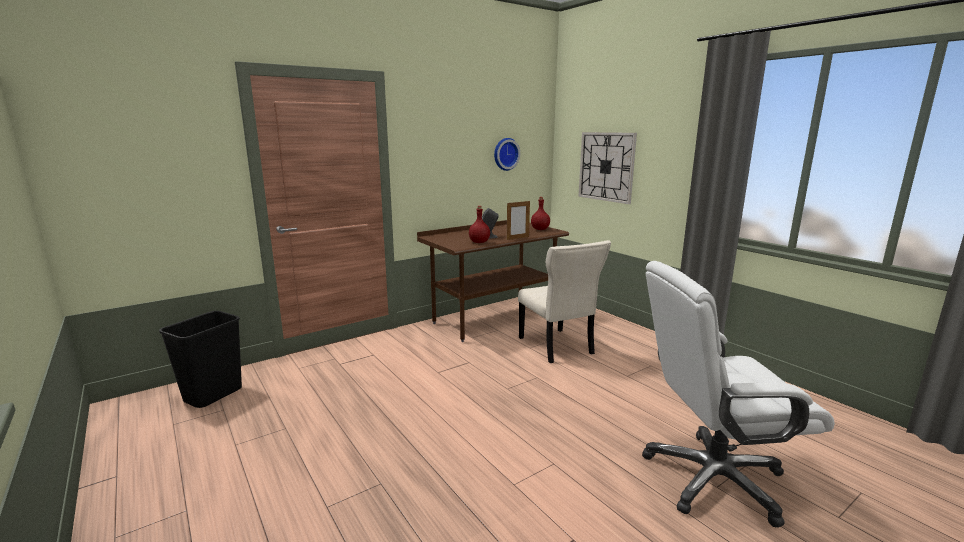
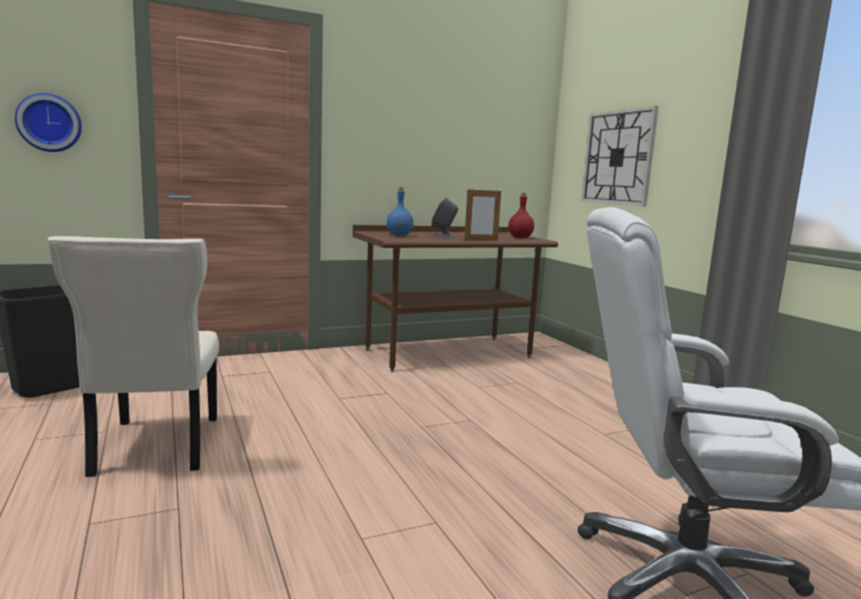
camera: 10 degrees right, 5 degrees down
red bottle [469,206,490,243] -> none
wall clock [494,138,520,171] -> wall clock moved to [15,93,82,152]
beige chair [518,240,611,363] -> beige chair moved to [48,236,219,477]
none -> blue bottle [386,187,413,236]

